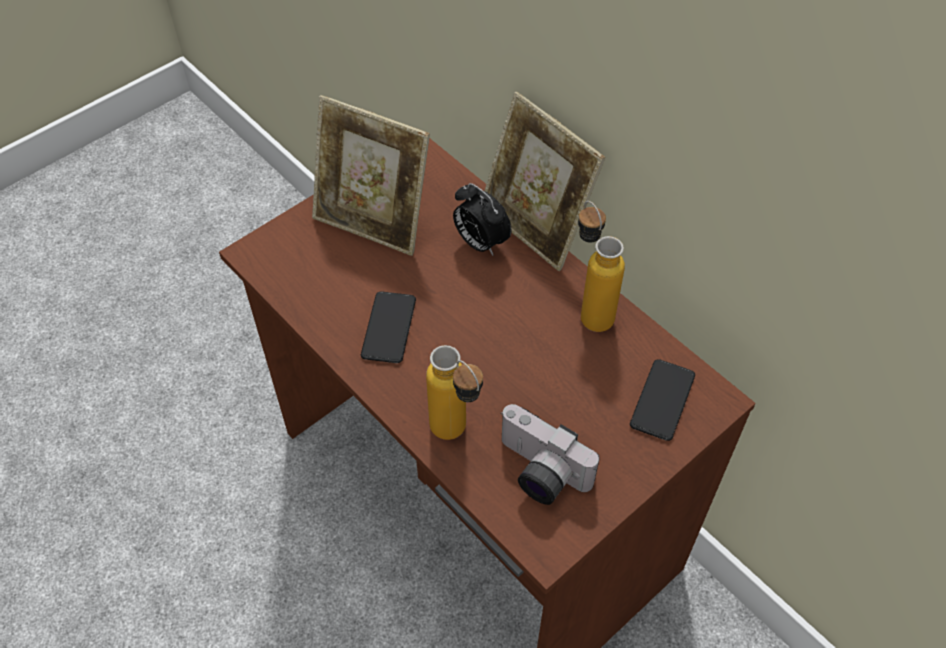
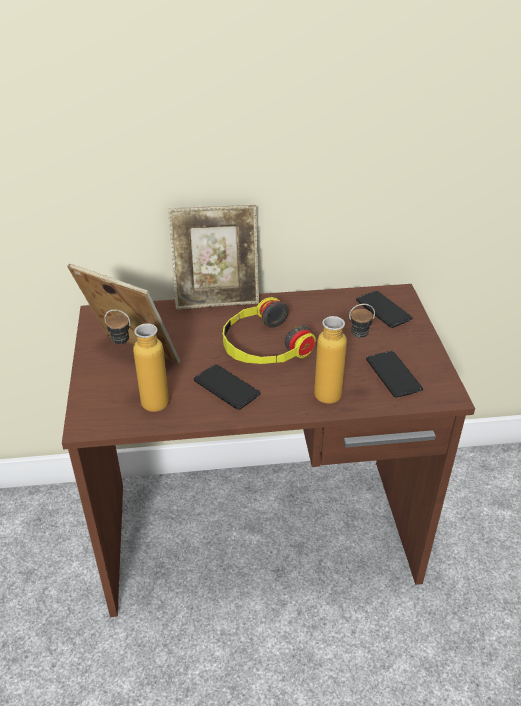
camera: 55 degrees left, 15 degrees down
picture frame [312,95,430,256] -> picture frame turned 120 degrees counterclockwise [67,264,180,364]
alarm clock [453,183,511,256] -> none
camera [500,404,600,505] -> phone [366,351,423,398]
bottle [578,201,625,332] -> bottle moved to [105,309,169,412]
none -> headphones [223,297,316,364]

